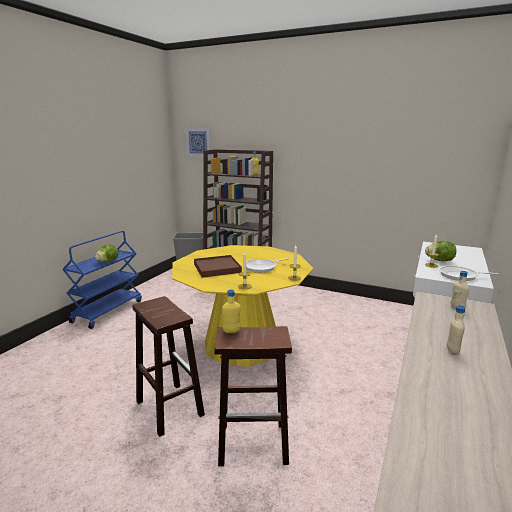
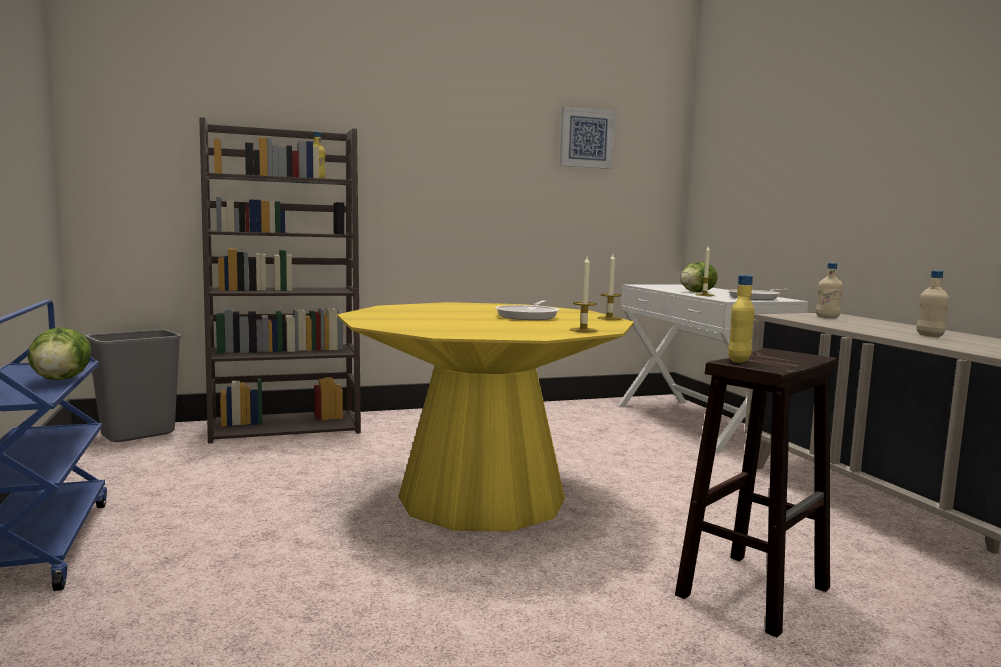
camera: 45 degrees left, 10 degrees down
brown stool [132,296,205,437] -> none
picture [185,127,211,157] -> picture moved to [560,106,615,169]
brown tray [194,255,242,278] -> none

